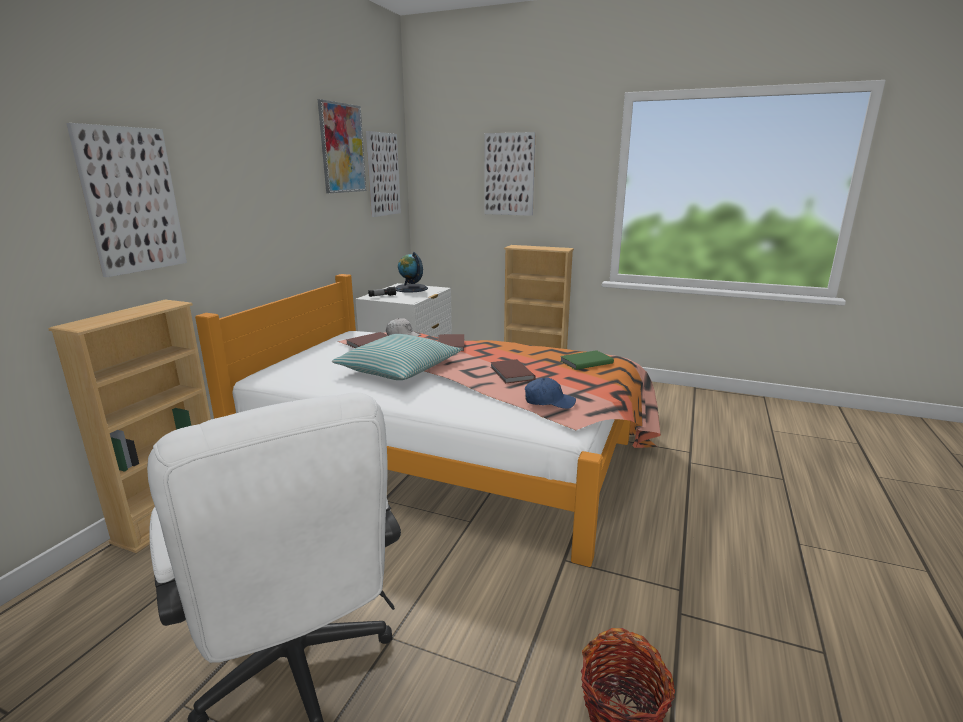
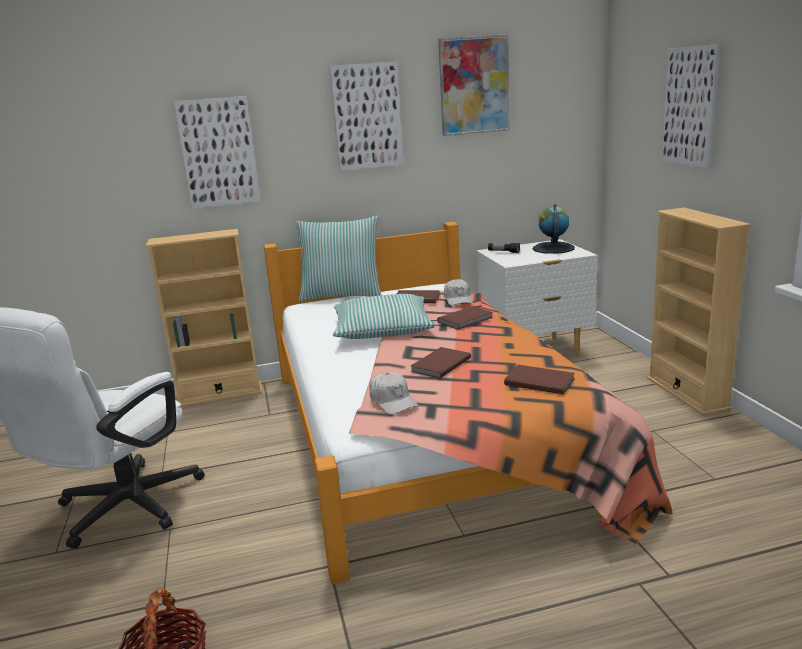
camera: 55 degrees right, 0 degrees up
picture [366,131,401,217] -> picture moved to [330,61,404,171]
blue cap [525,378,576,409] -> white cap [369,372,418,415]
green book [560,350,614,370] -> brown book [504,365,575,395]
none -> pillow [296,216,381,301]

